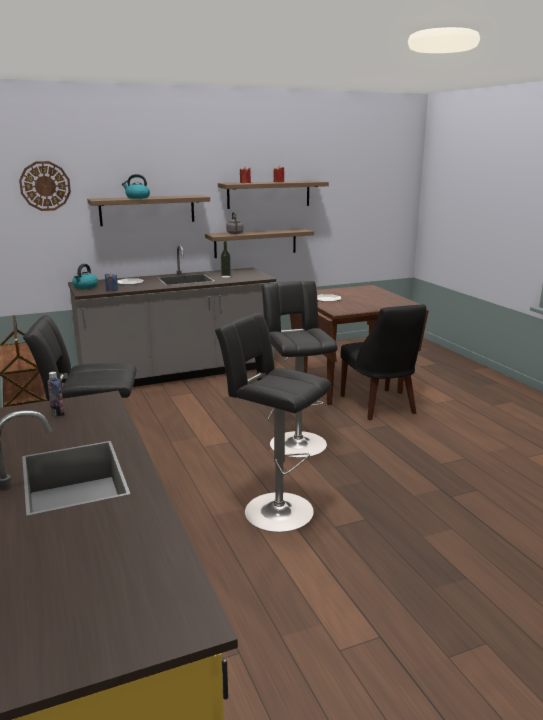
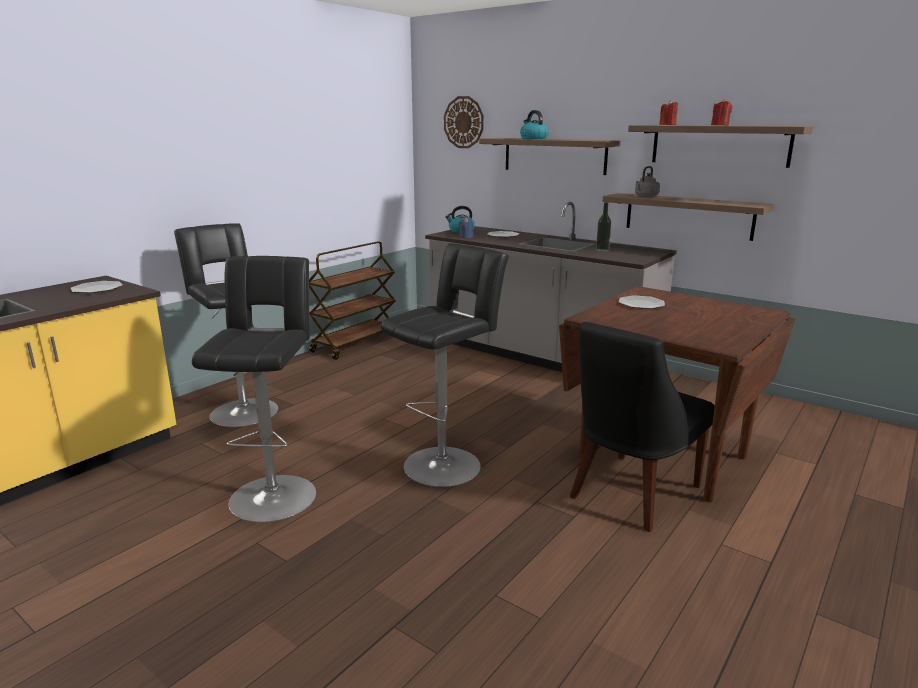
camera: 60 degrees right, 0 degrees up
bottle [47,372,64,416] -> plate [70,281,123,293]

